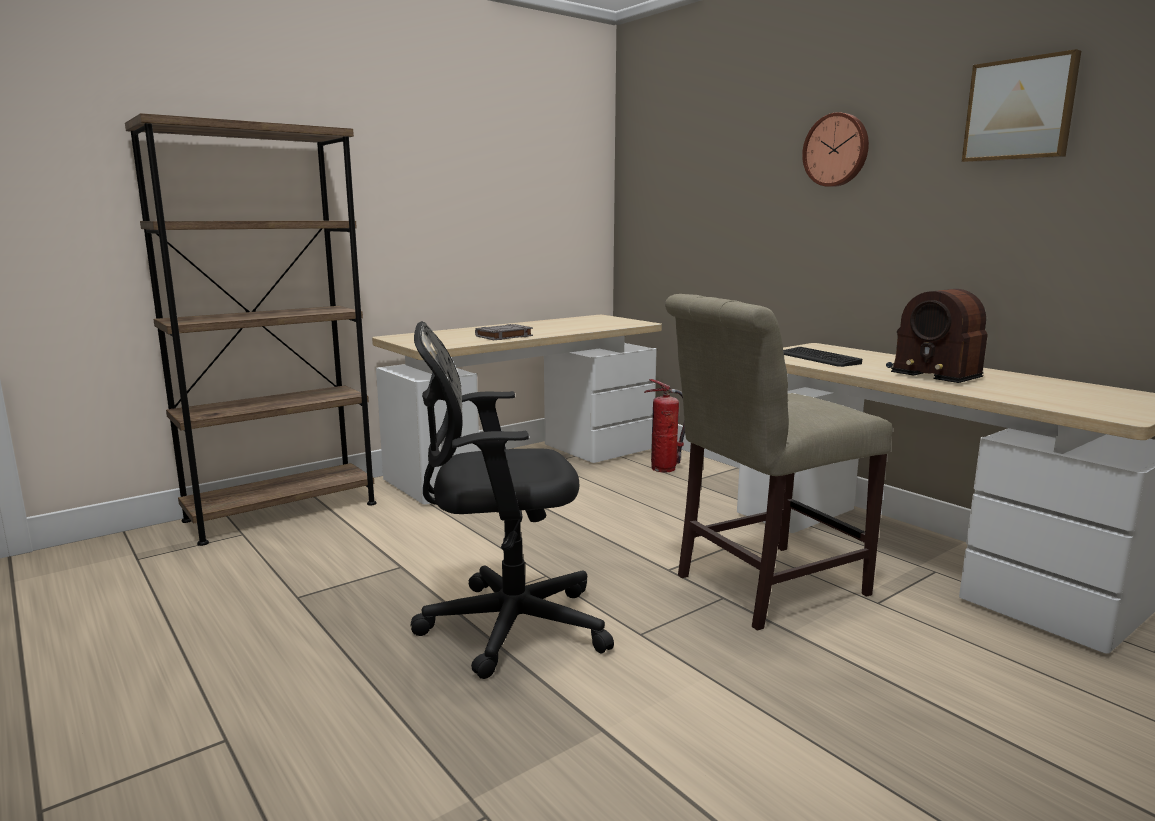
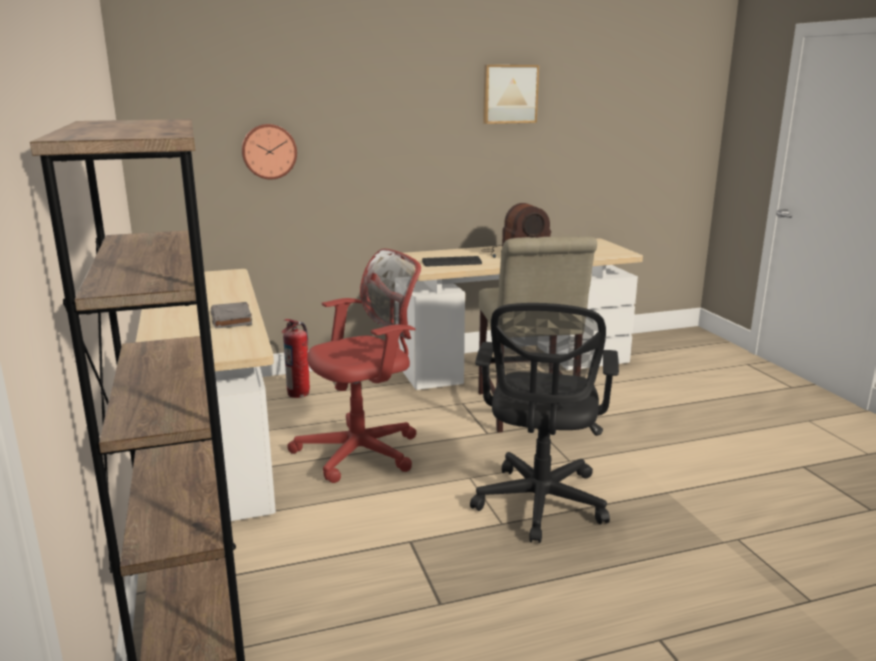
camera: 70 degrees left, 5 degrees up
wall clock [802,112,869,187] -> wall clock moved to [242,124,297,179]
none -> red office chair [287,249,421,483]

